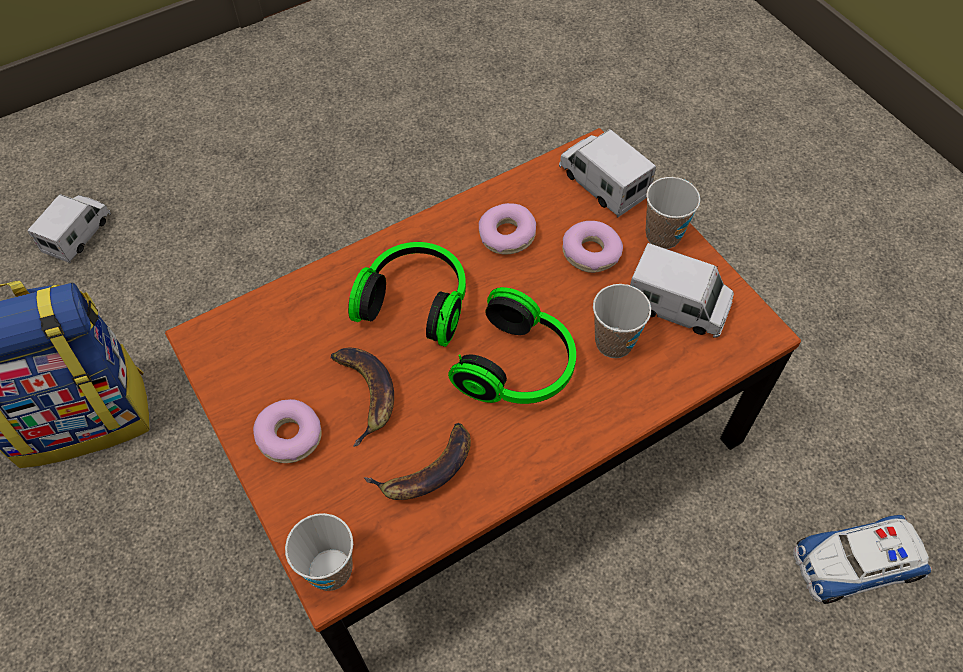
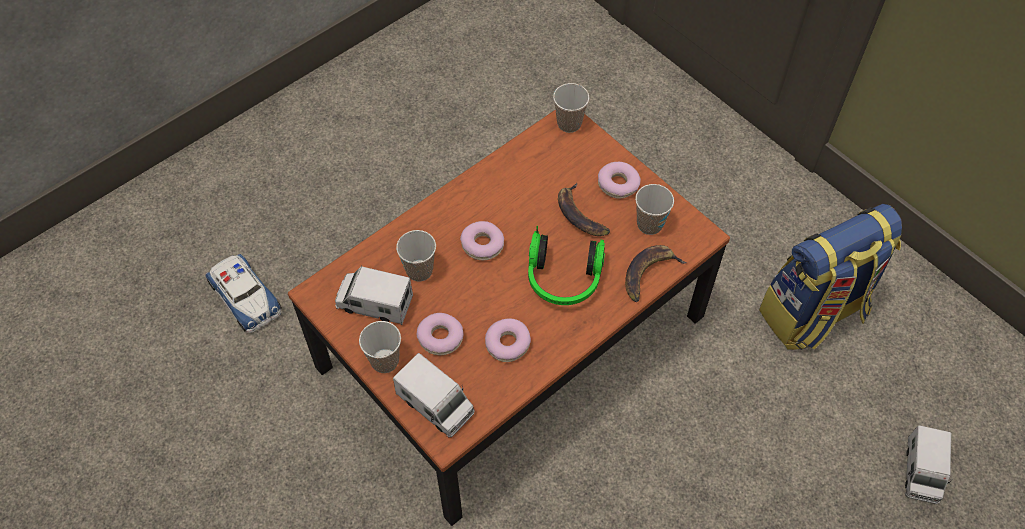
camera: 170 degrees right, 0 degrees up
banana [364,423,471,500] -> banana moved to [625,245,687,302]
headphones [448,287,576,404] -> donut [460,221,504,260]
toy car [793,515,932,604] -> toy car turned 75 degrees clockwise [206,254,282,333]
none -> cup [635,184,674,235]

